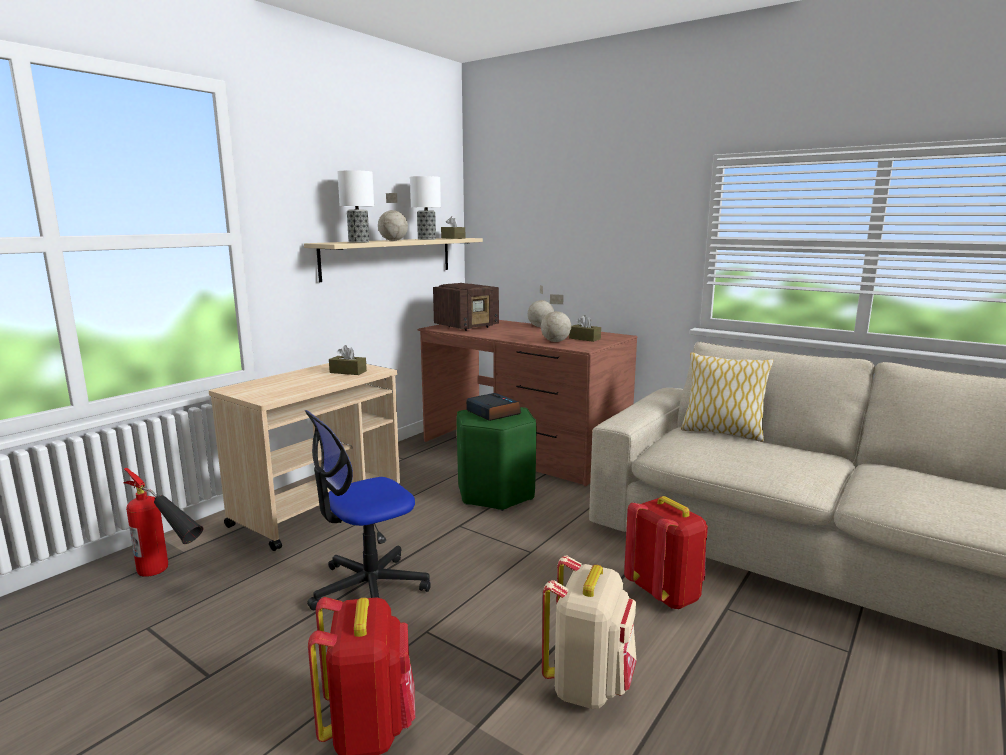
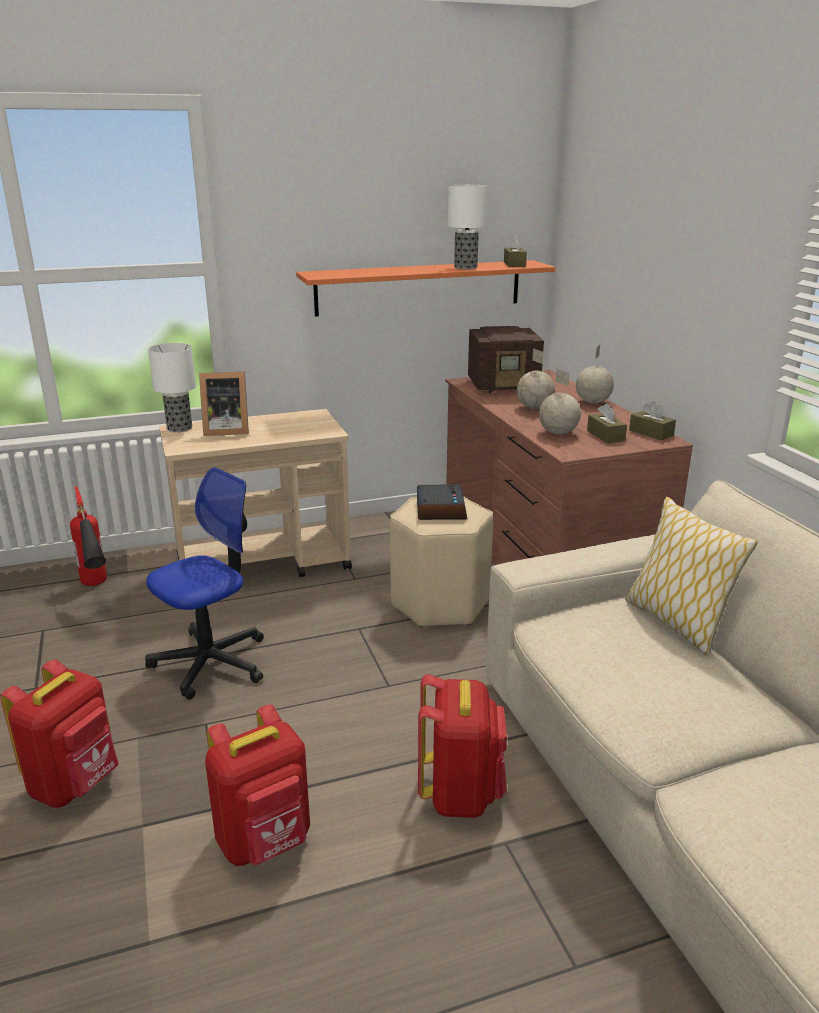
camera: 35 degrees right, 10 degrees up
beige shelf [304,238,483,282] -> orange shelf [296,260,556,317]
office chair [305,410,431,610] -> office chair turned 135 degrees clockwise [145,467,264,700]
brown tissue box [329,345,367,375] -> brown tissue box moved to [629,401,676,440]
table lamp [337,170,374,243] -> table lamp moved to [148,343,196,432]
globe [378,193,408,241] -> globe moved to [517,349,555,409]
green stool [457,407,536,511] -> beige stool [389,496,493,627]
beige backpack [542,556,637,709] -> red backpack [205,704,310,866]
none -> picture frame [199,372,249,436]

